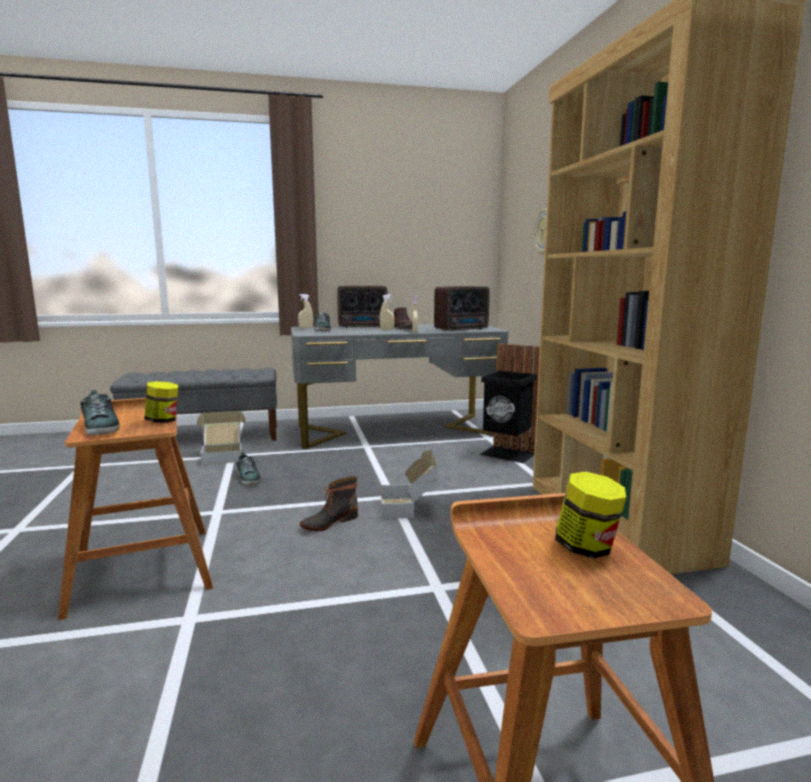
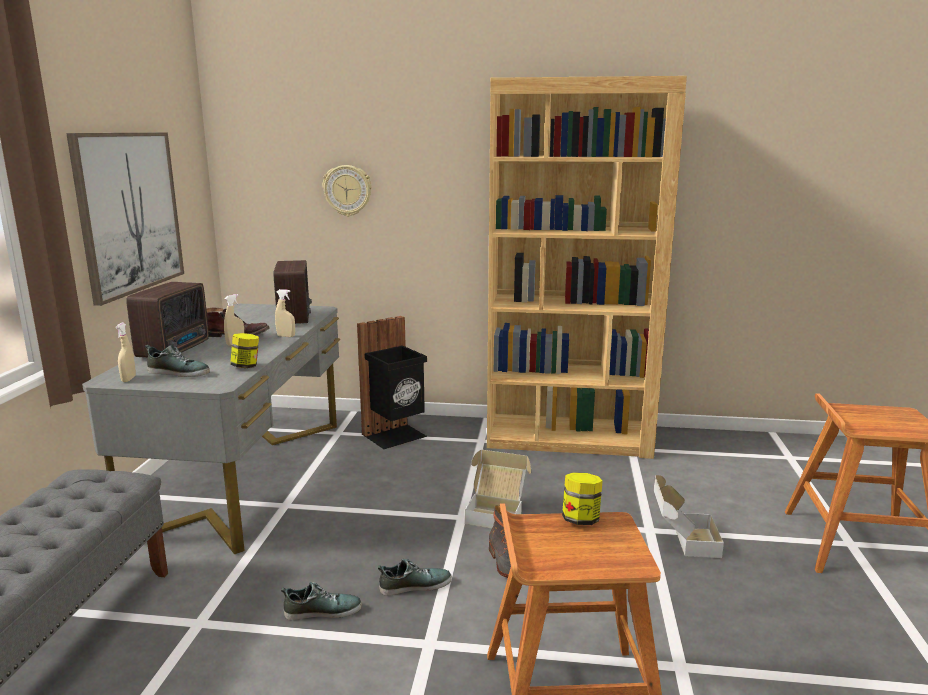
camera: 70 degrees left, 5 degrees up
shoe [80,390,120,435] -> shoe moved to [378,559,452,596]
cardboard box [197,411,245,465] -> cardboard box moved to [654,475,724,558]
jar [555,472,626,559] -> jar moved to [230,333,259,368]
none -> picture [66,133,184,306]

